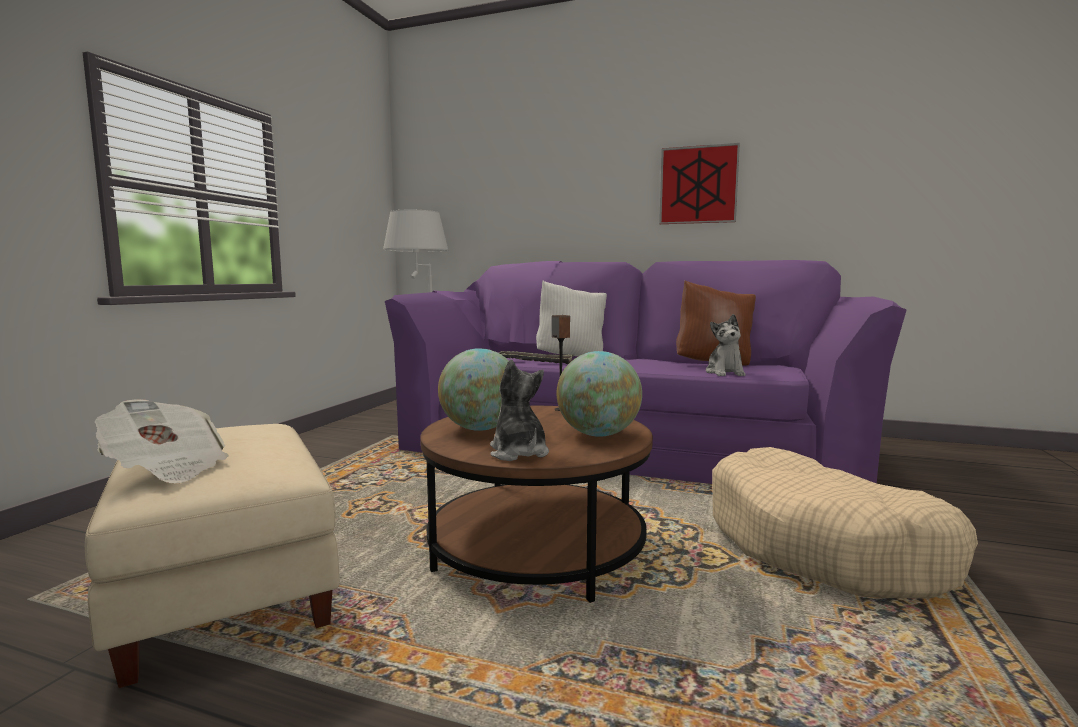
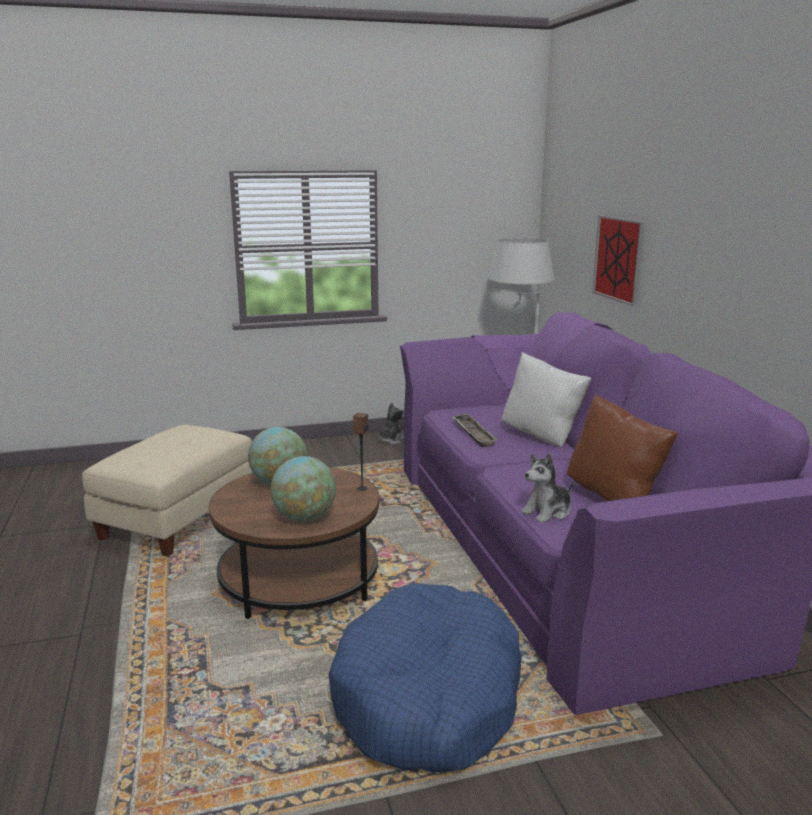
camera: 55 degrees right, 10 degrees up
newspaper [95,399,229,483] -> none
plush toy [490,359,549,461] -> plush toy moved to [378,402,404,445]
picture [659,143,740,224] -> picture moved to [592,215,645,306]
beige dog bed [712,447,978,599] -> blue dog bed [329,583,522,773]

